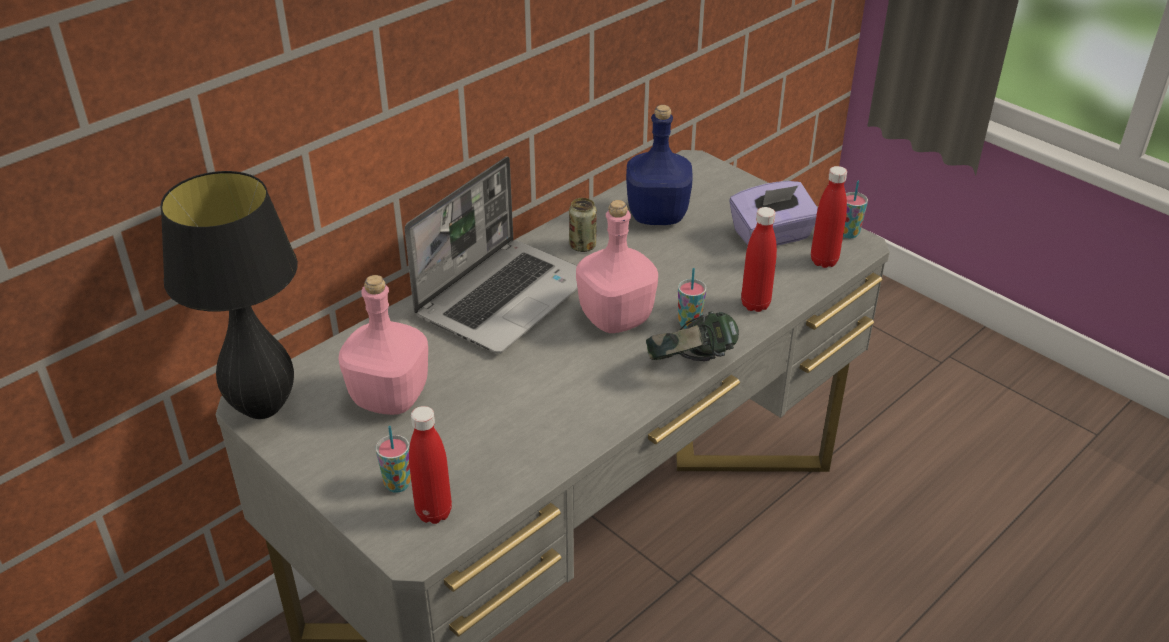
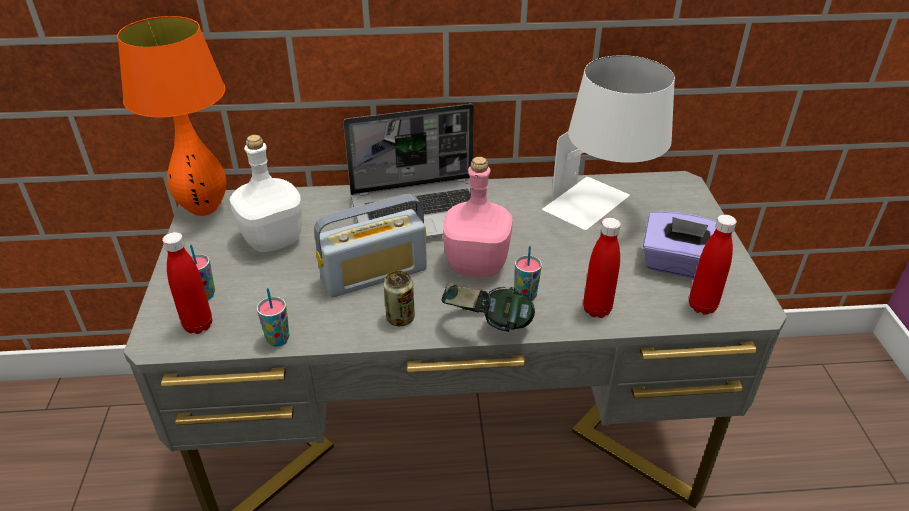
camera: 40 degrees right, 0 degrees up
black table lamp [160,171,298,419] -> orange table lamp [117,16,226,216]
pink bottle [338,275,428,415] -> white bottle [230,135,302,252]
can [569,198,597,252] -> can moved to [384,270,415,326]
blue bottle [626,105,693,225] -> white table lamp [542,55,675,230]
cup [843,180,868,238] -> cup moved to [257,288,289,347]
none -> radio [314,194,427,297]

